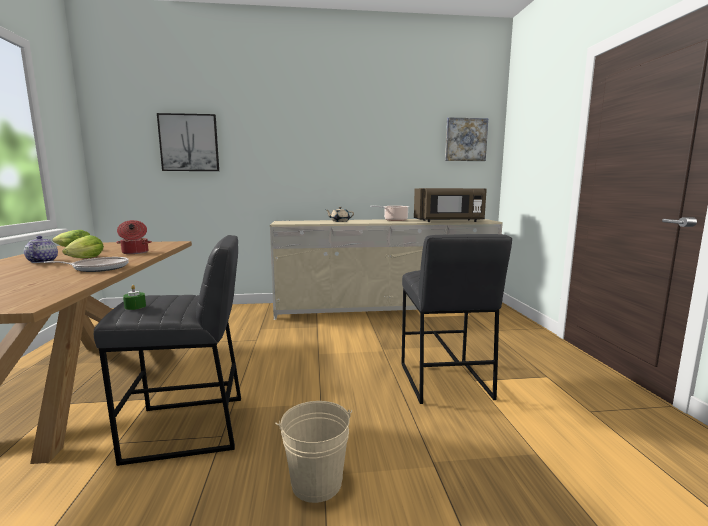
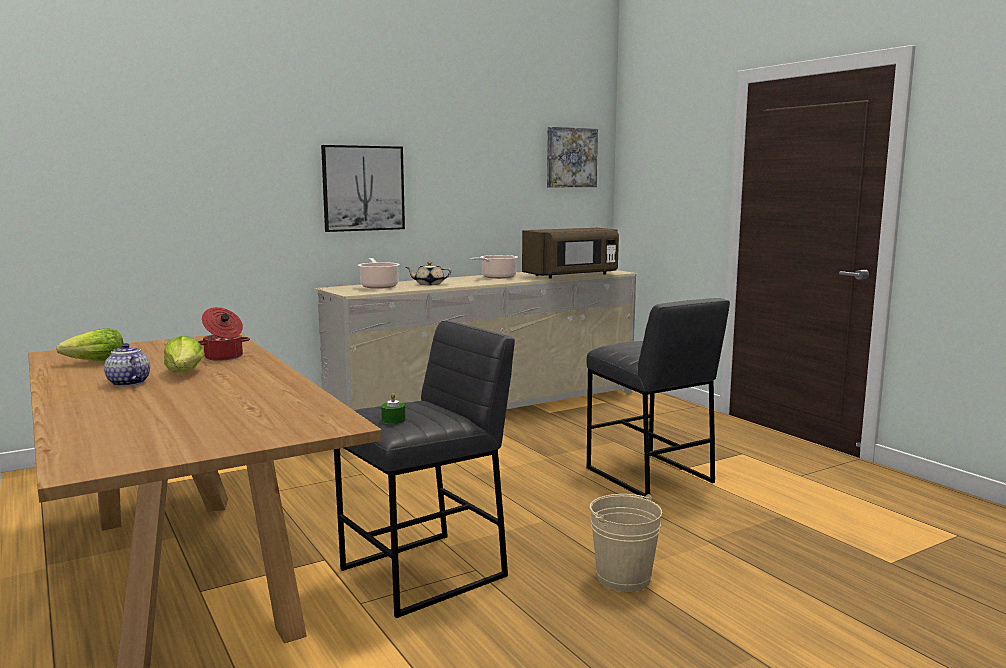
camera: 25 degrees left, 0 degrees up
frying pan [44,257,129,272] -> none
picture [157,113,219,171] -> picture moved to [321,145,405,232]
none -> cooking pot [358,258,400,289]

